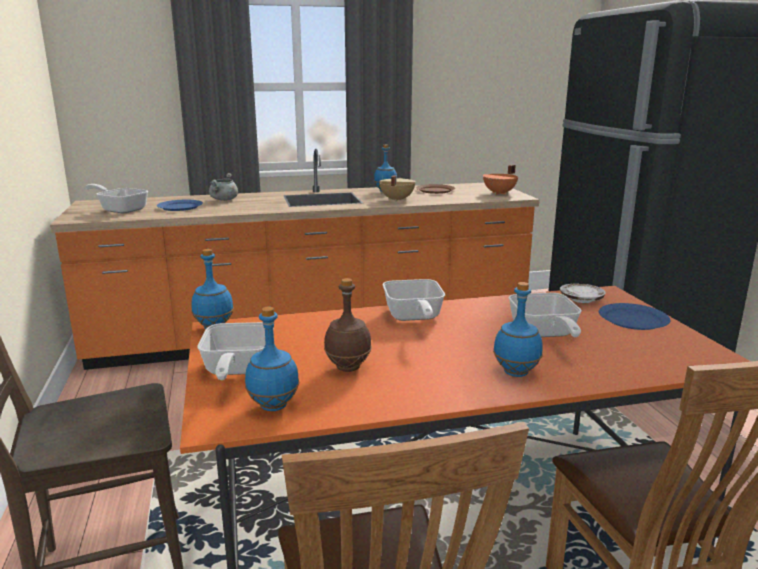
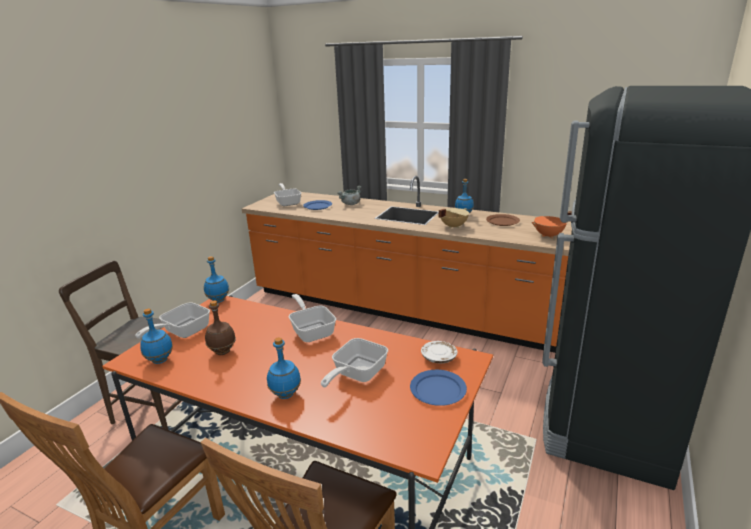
camera: 40 degrees right, 5 degrees up
frying pan [383,279,445,321] -> frying pan turned 120 degrees clockwise [288,294,336,342]

